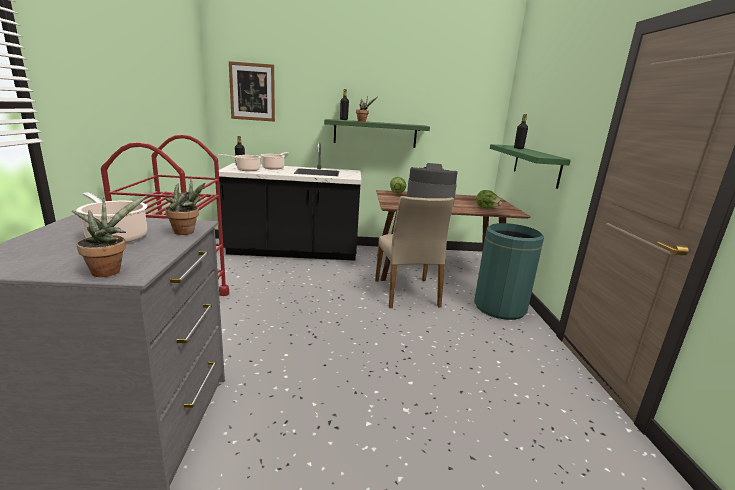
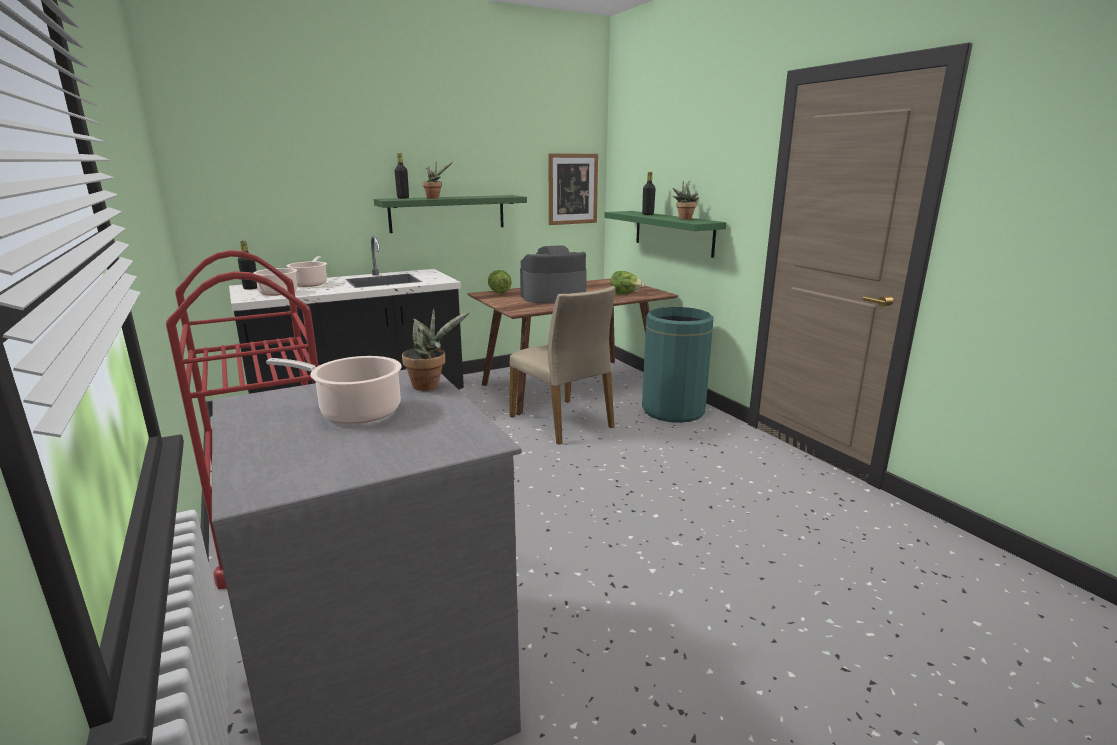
camera: 25 degrees left, 0 degrees up
potted plant [72,196,146,277] -> potted plant moved to [673,180,699,220]
picture [229,61,275,122] -> picture moved to [548,153,598,225]

